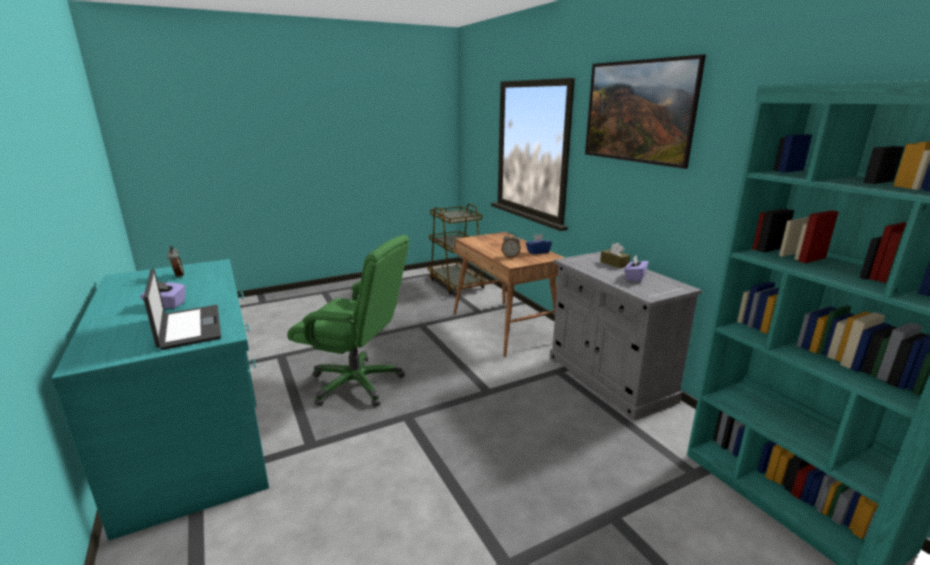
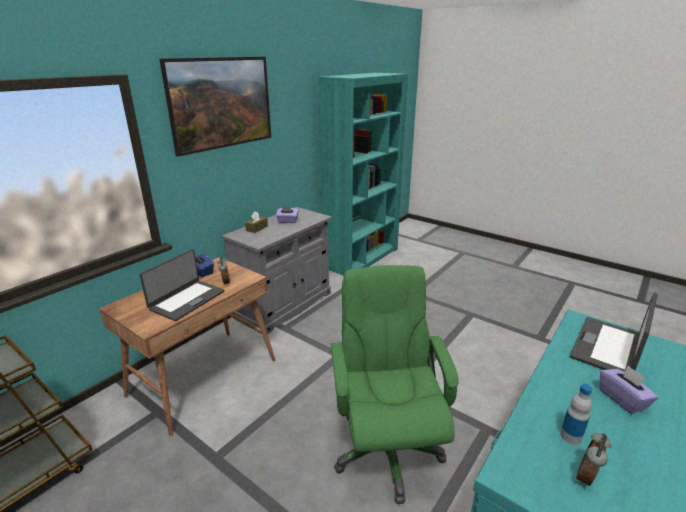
camera: 115 degrees left, 5 degrees up
none -> laptop [139,249,225,321]
none -> bottle [560,384,592,445]

